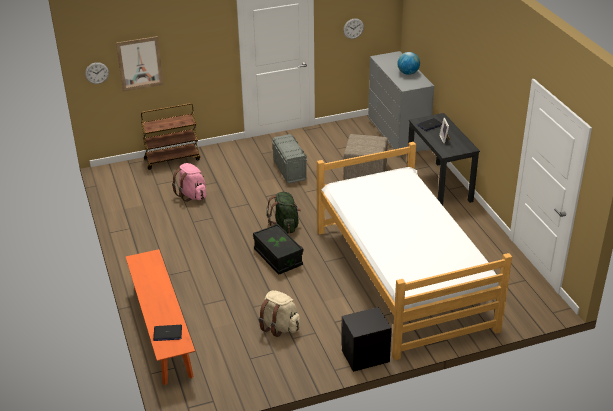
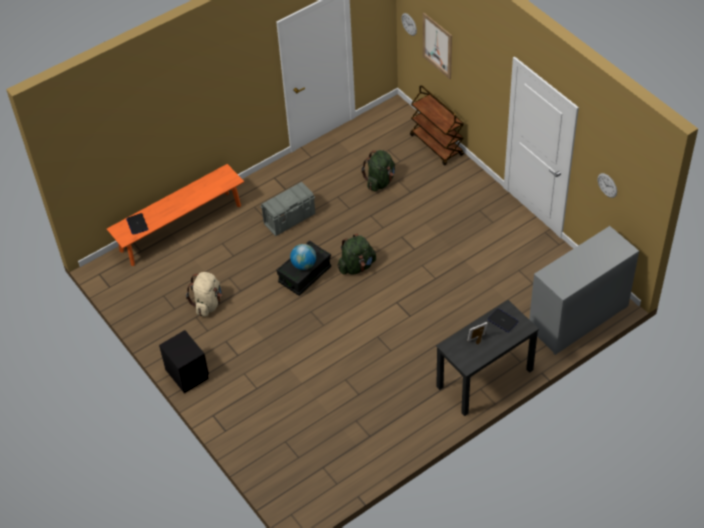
camera: 75 degrees right, 15 degrees up
pink backpack [172,163,206,202] -> green backpack [361,150,395,191]
grey storage box [272,134,307,184] -> grey storage box moved to [260,182,315,236]
bed [317,142,512,360] -> none
beige ottoman [343,134,388,179] -> none
globe [398,52,420,75] -> globe moved to [290,244,316,270]

